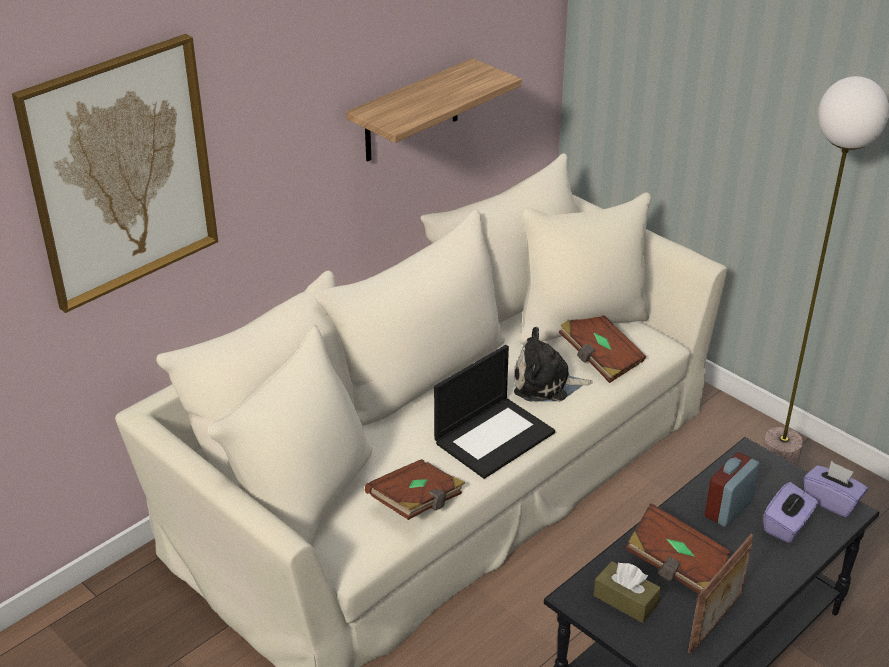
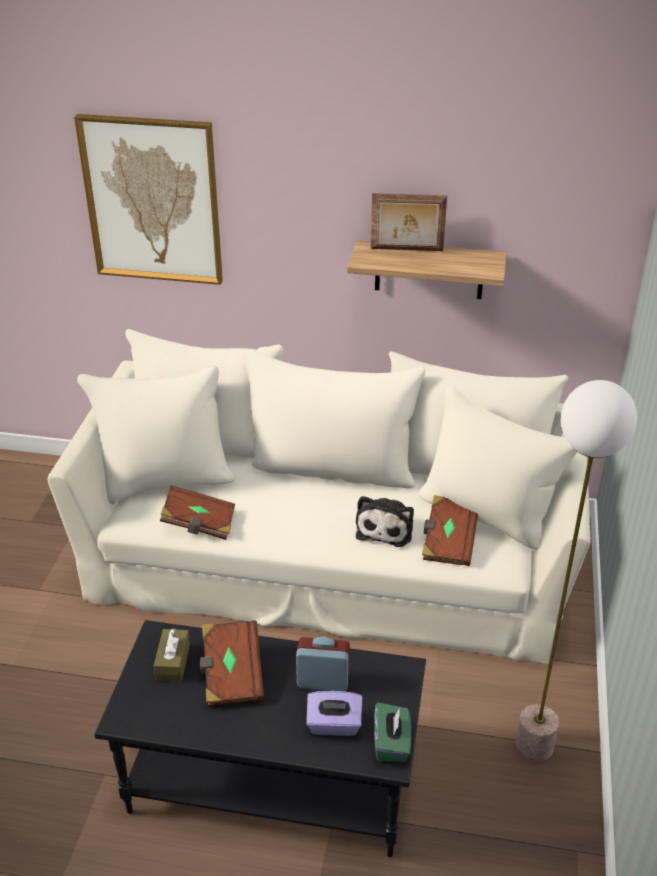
camera: 55 degrees right, 0 degrees up
laptop [434,345,555,479] -> none
plush toy [514,327,593,402] -> plush toy turned 135 degrees counterclockwise [356,496,414,547]
picture frame [688,533,753,653] -> picture frame moved to [371,193,447,251]
purple tissue box [804,461,868,517] -> green tissue box [374,703,411,762]

